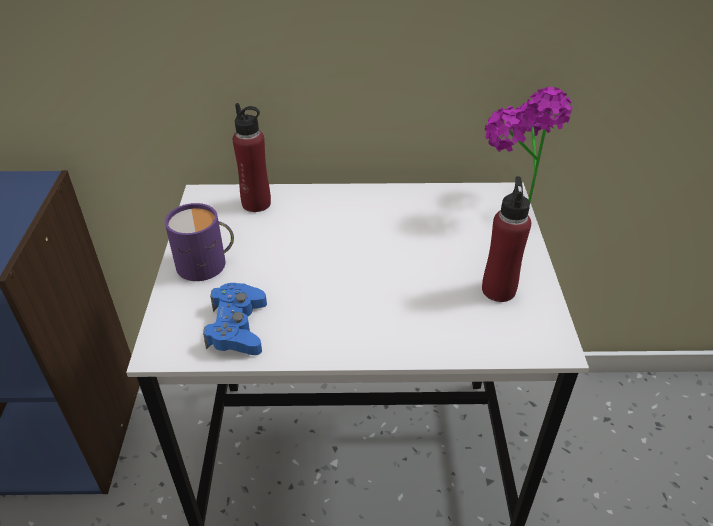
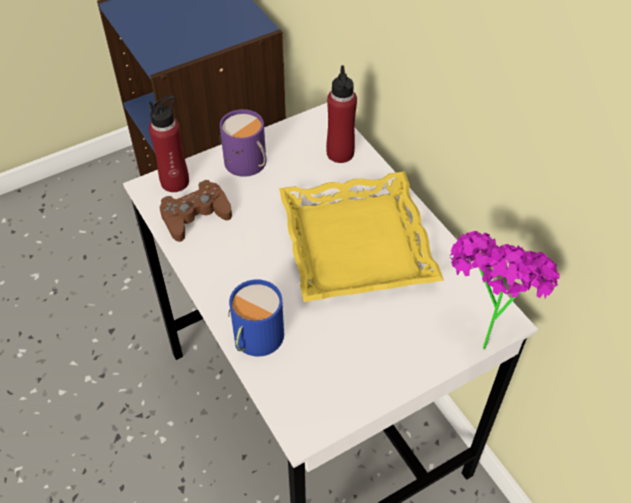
camera: 60 degrees right, 10 degrees up
blue game controller [203,283,267,355] -> brown game controller [160,180,232,242]
red bottle [482,176,531,302] -> red bottle moved to [149,96,189,192]
none -> blue mug [228,279,284,357]
none -> yellow tray [279,171,444,302]

